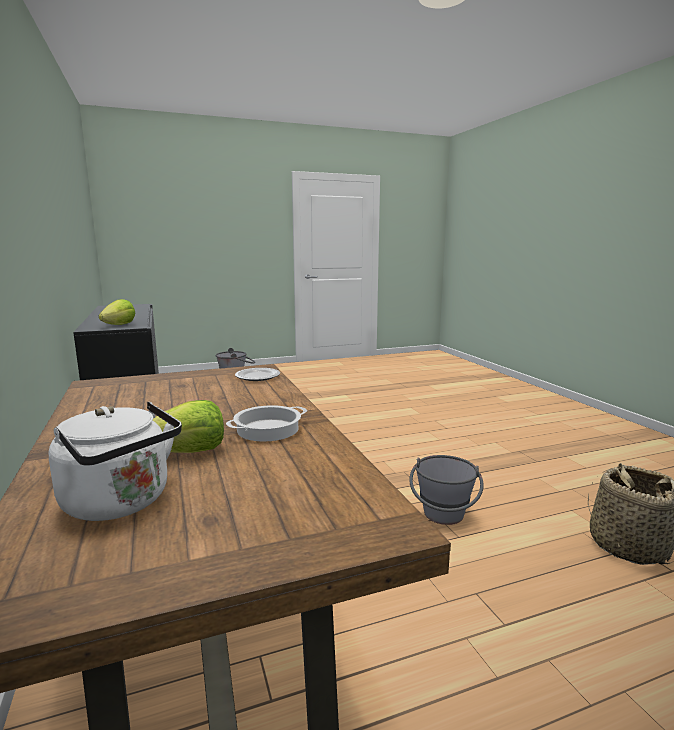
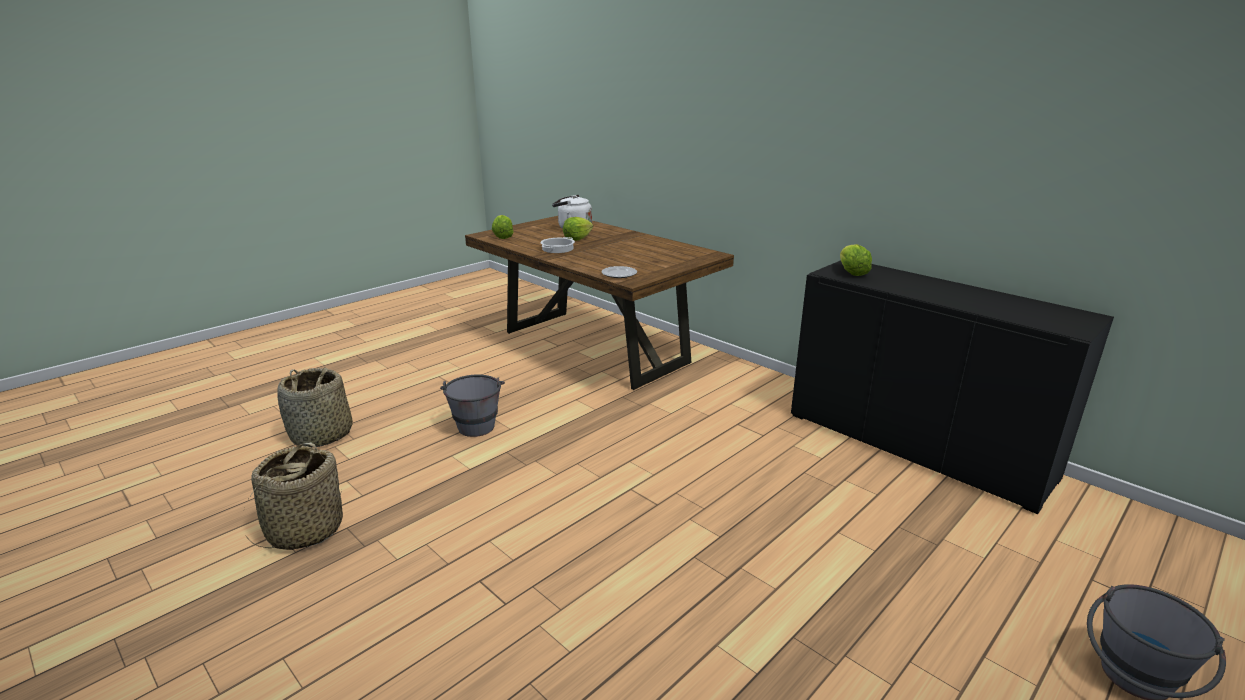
camera: 155 degrees right, 10 degrees up
none -> basket [244,442,343,550]
none -> lettuce [492,215,514,239]

